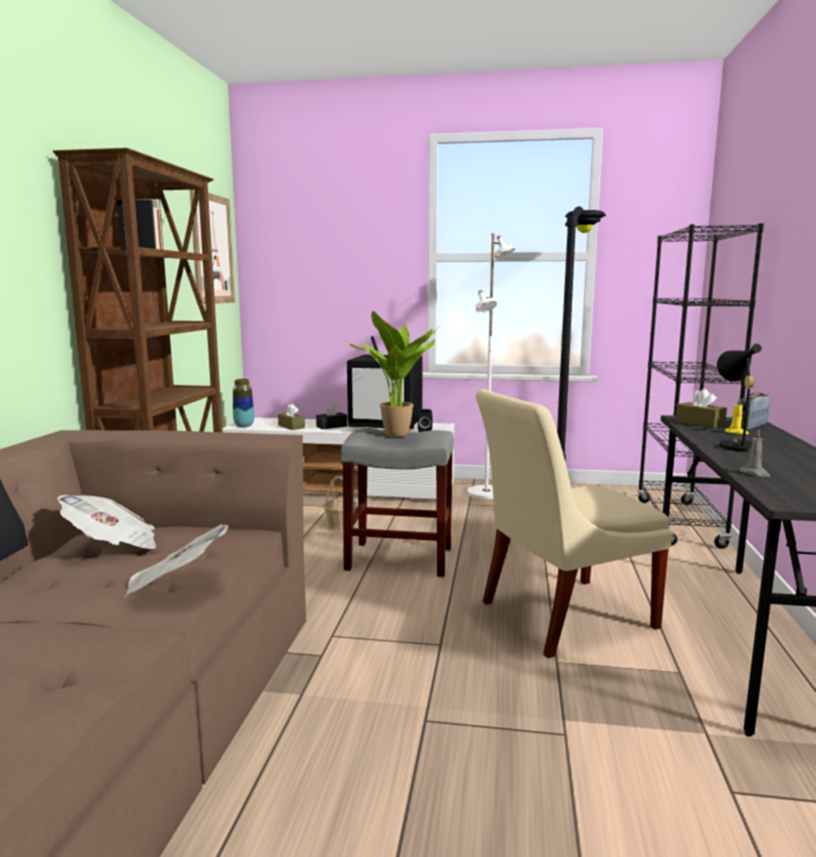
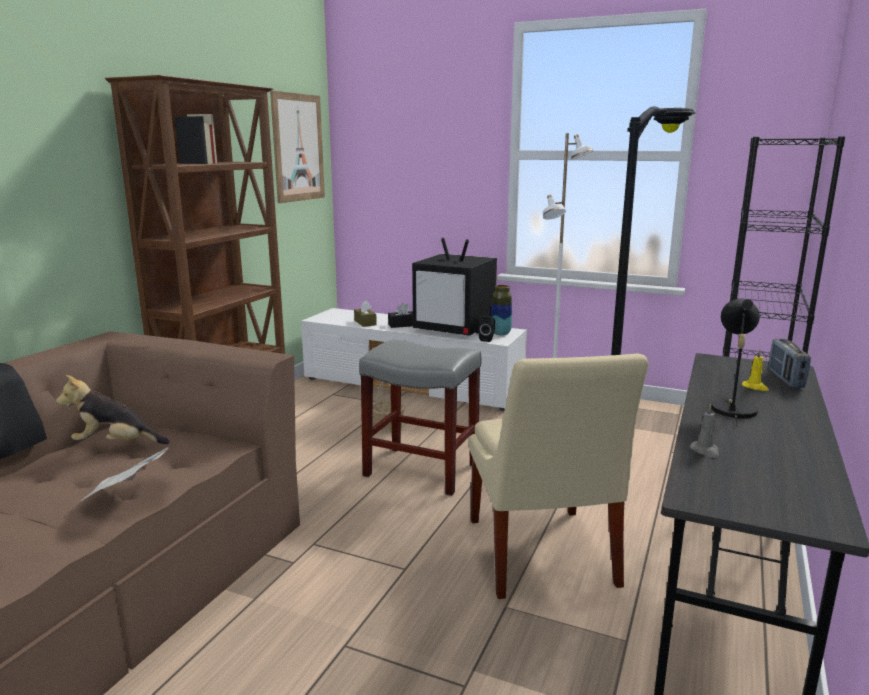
camera: 15 degrees right, 5 degrees up
newspaper [57,495,156,549] -> plush toy [56,375,170,444]
vase [233,379,254,427] -> vase moved to [491,285,512,335]
potted plant [345,311,438,437] -> none
beige chair [476,389,672,658] -> beige chair turned 90 degrees counterclockwise [469,354,649,599]
brown tissue box [675,389,727,428] -> none
radio [740,393,771,430] -> radio turned 60 degrees counterclockwise [768,339,811,388]

